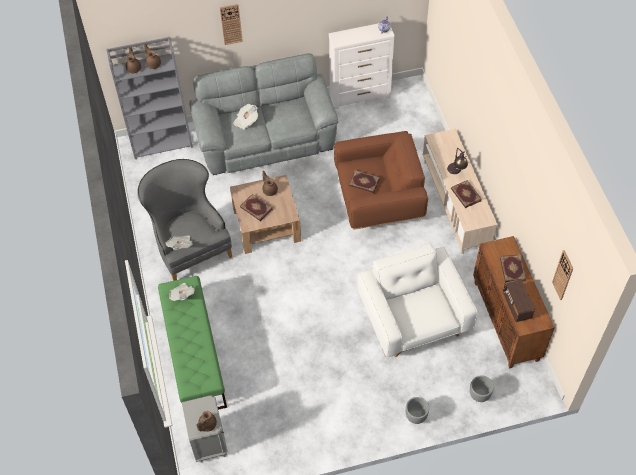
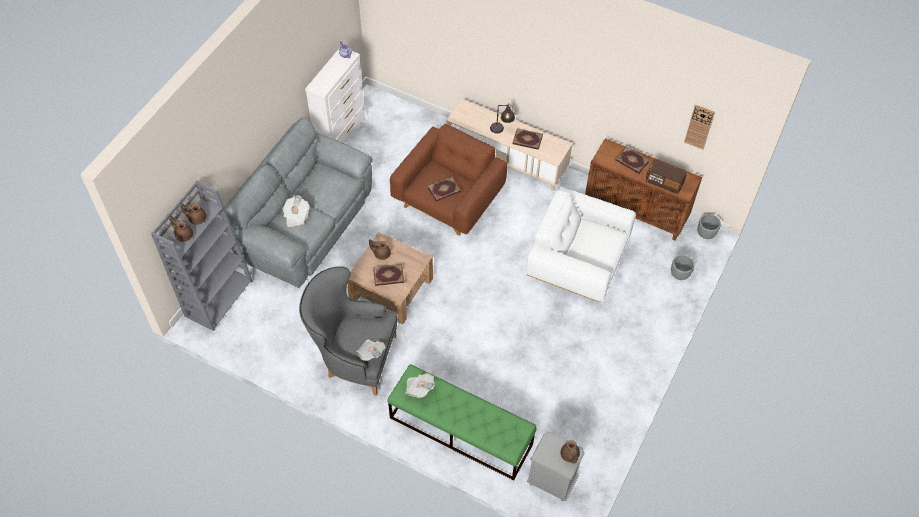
camera: 50 degrees left, 0 degrees up
wall clock [220,4,243,45] -> none
grey planter [406,397,429,424] -> grey planter moved to [697,214,721,239]

